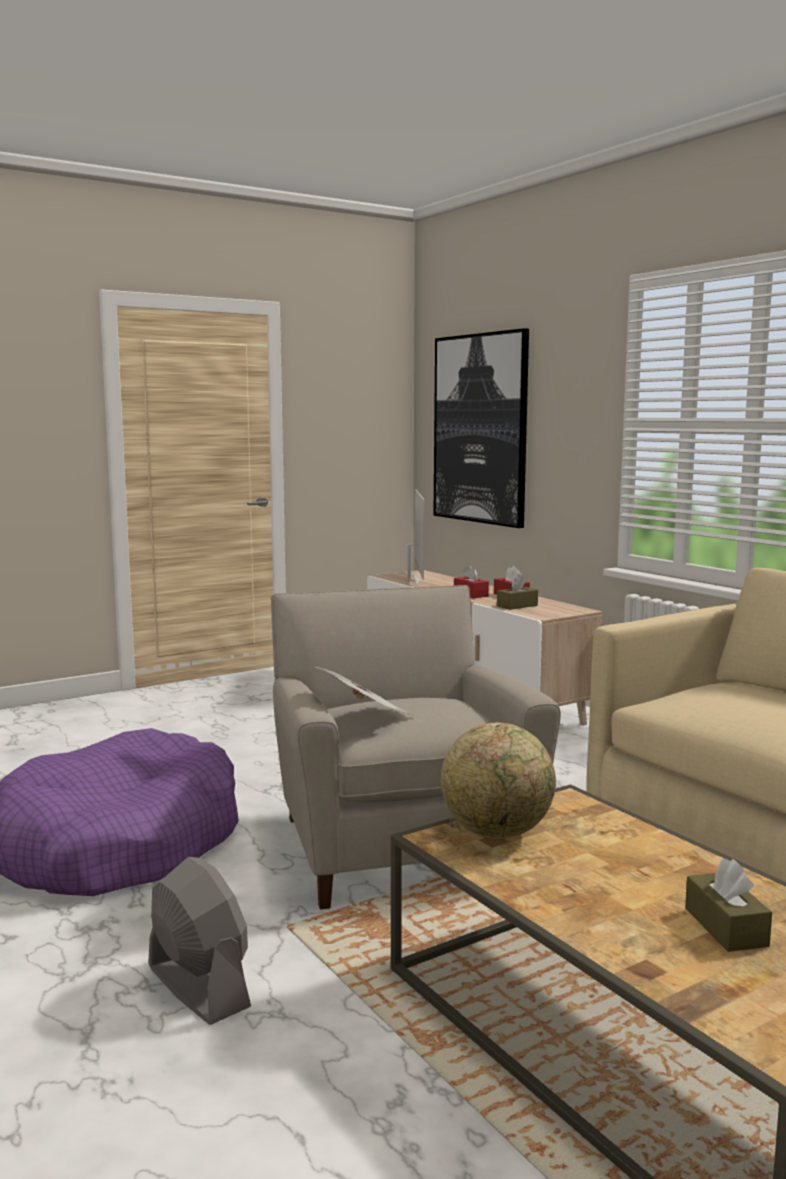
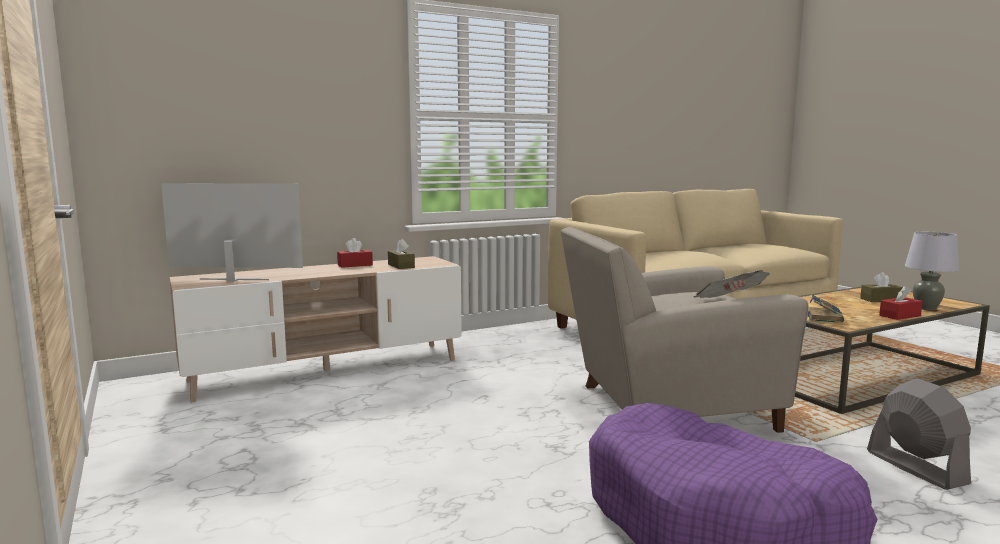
camera: 85 degrees left, 0 degrees up
grey fan [148,857,251,1025] -> grey fan turned 105 degrees clockwise [867,378,971,490]
picture [433,328,529,528] -> none
globe [441,722,556,839] -> book [808,294,844,323]
red tissue box [454,565,489,598] -> red tissue box moved to [879,286,923,320]
none -> grey table lamp [905,232,959,311]

